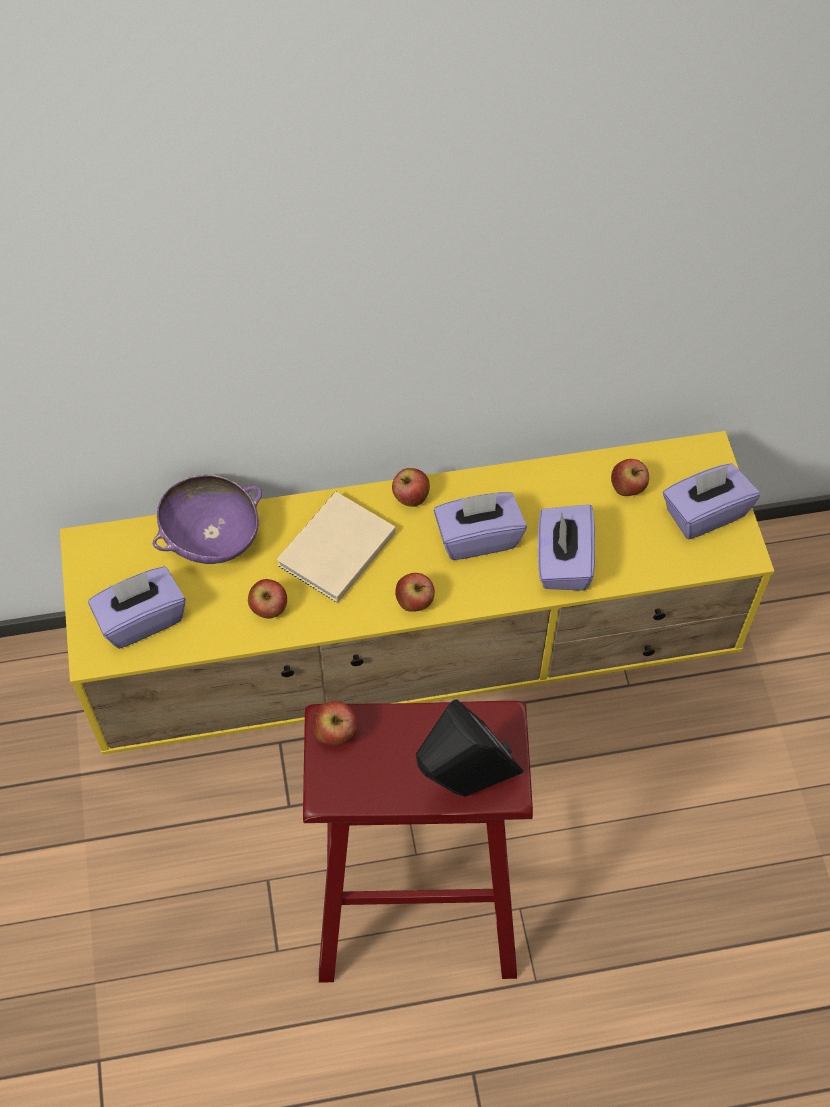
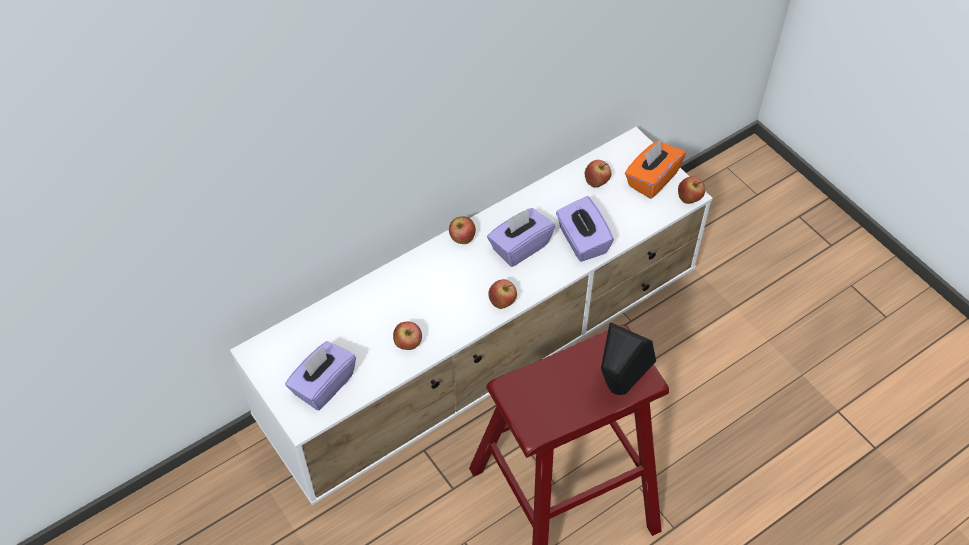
camera: 25 degrees left, 5 degrees down
yellow tv stand [60,431,774,755] -> white tv stand [230,127,713,505]
purple bowl [153,475,262,564] -> none
beige book [277,491,396,603] -> none
apple [312,701,357,745] -> apple moved to [678,176,705,204]
purple tissue box [663,463,760,539] -> orange tissue box [625,140,686,199]

